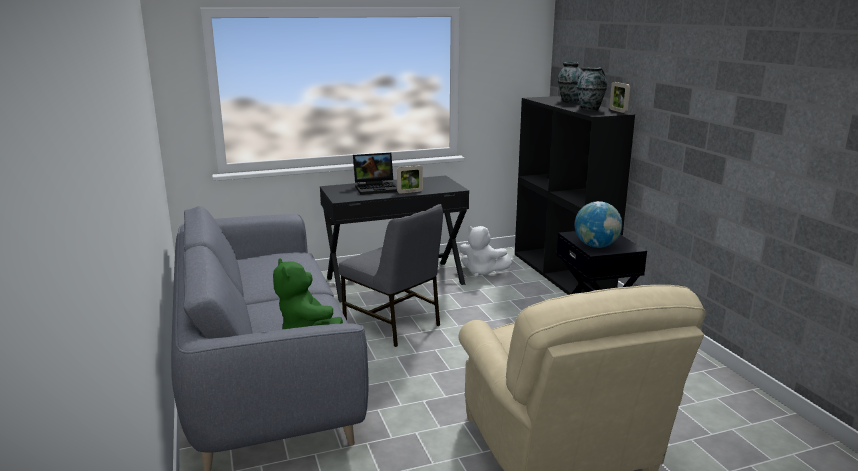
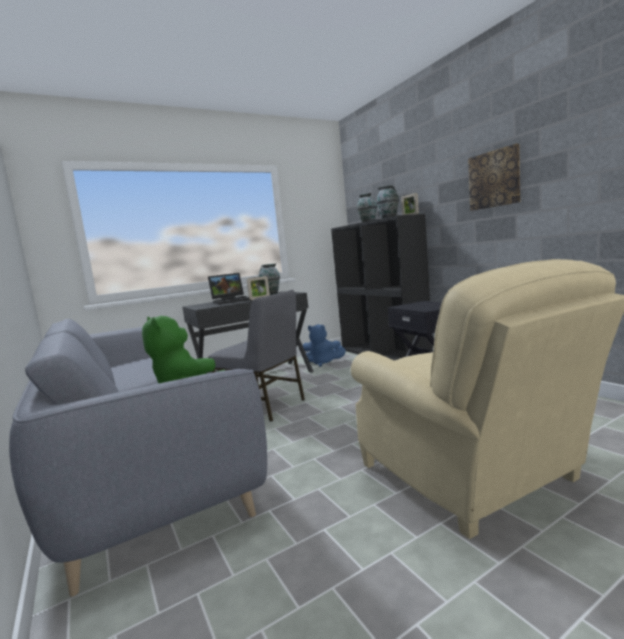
camera: 10 degrees left, 10 degrees down
white plush toy [459,226,512,277] -> blue plush toy [303,325,346,367]
globe [575,201,622,248] -> none
none -> vase [259,264,280,295]
none -> picture [468,144,520,211]

